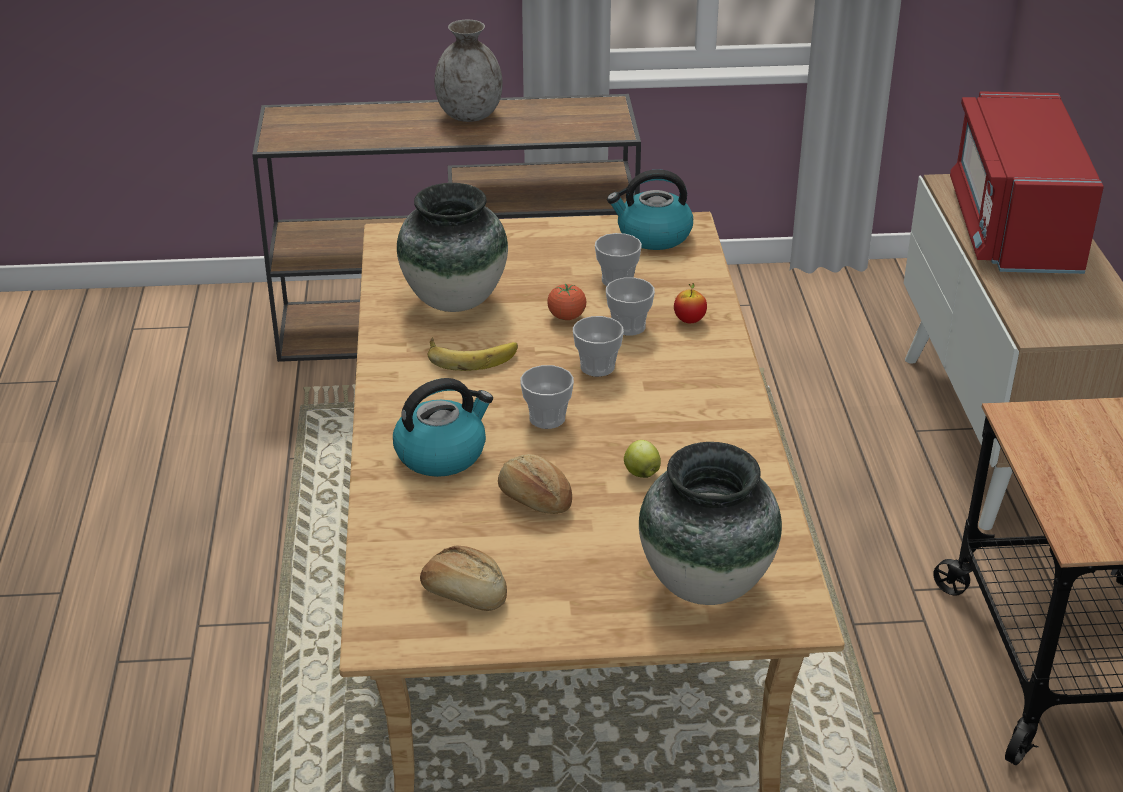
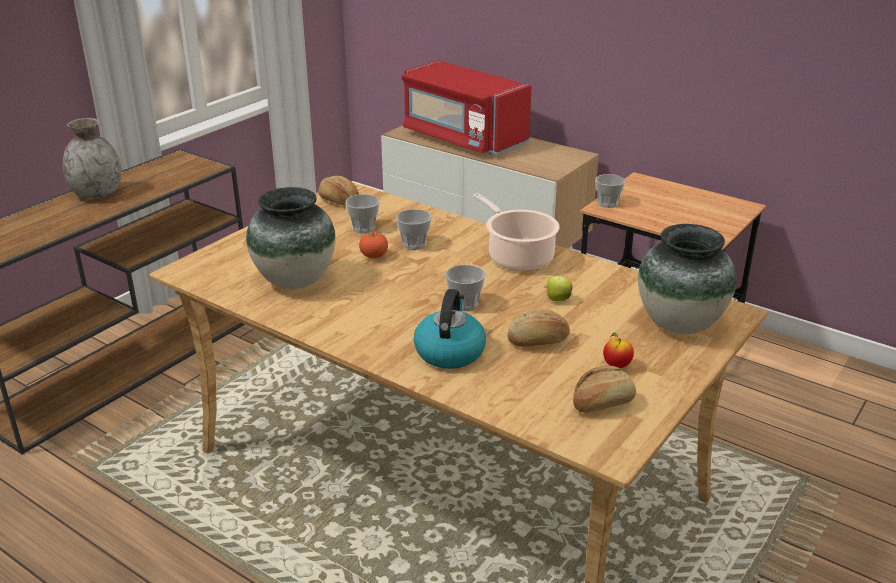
camera: 50 degrees left, 5 degrees down
banana [428,337,518,371] -> none
cup [573,316,624,377] -> cup moved to [595,174,625,208]
kettle [607,169,693,250] -> bread [318,176,359,206]
apple [674,283,707,323] -> apple moved to [603,333,634,368]
none -> cooking pot [473,193,559,271]

